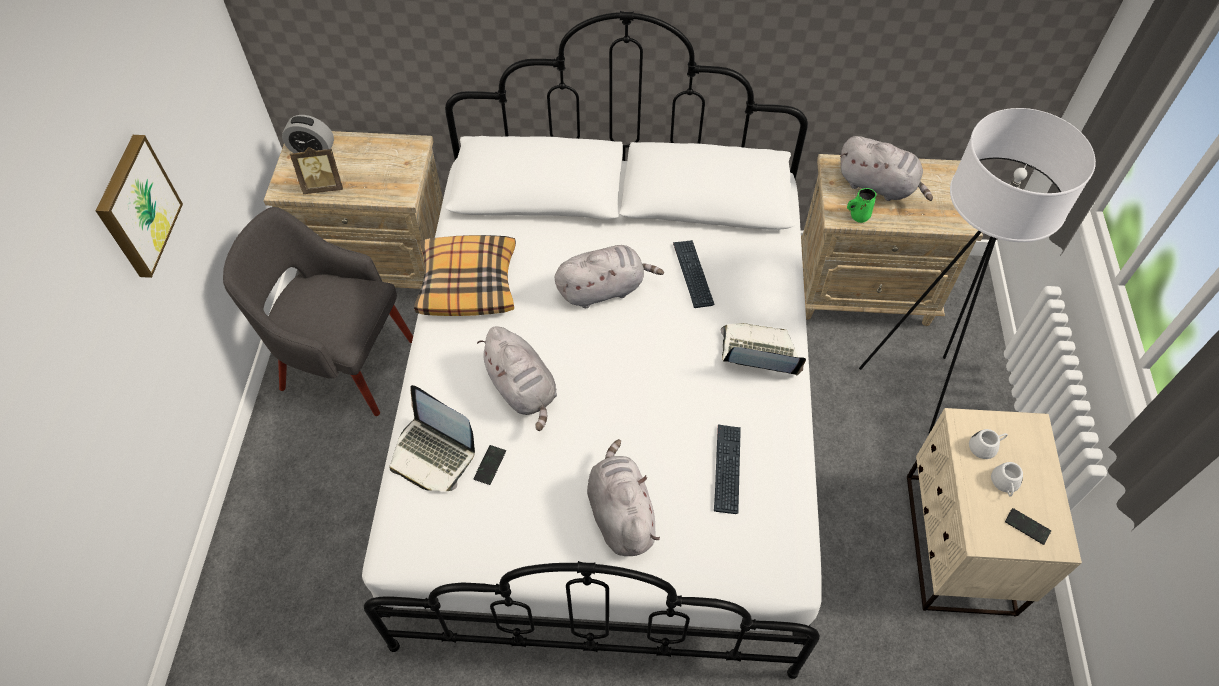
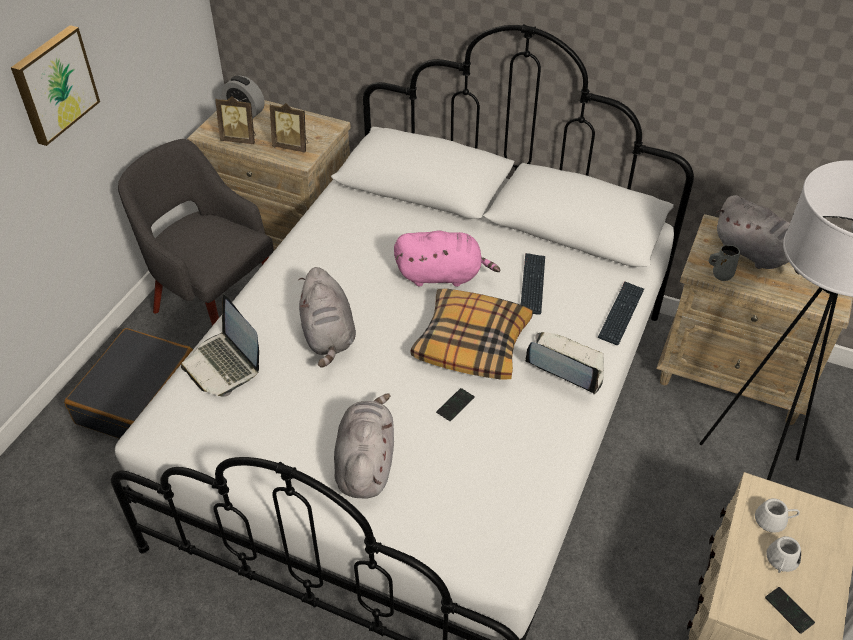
camera: 20 degrees right, 10 degrees down
pillow [414,235,516,316] -> pillow moved to [411,289,533,380]
phone [473,445,506,485] -> phone moved to [436,388,475,421]
grey plush toy [554,245,664,308] -> pink plush toy [394,231,500,287]
keyboard [714,425,741,514] -> keyboard moved to [598,281,644,345]
green mug [847,188,876,223] -> grey mug [709,245,740,281]
none -> black suitcase [64,328,193,439]
none -> picture frame [270,103,308,152]

